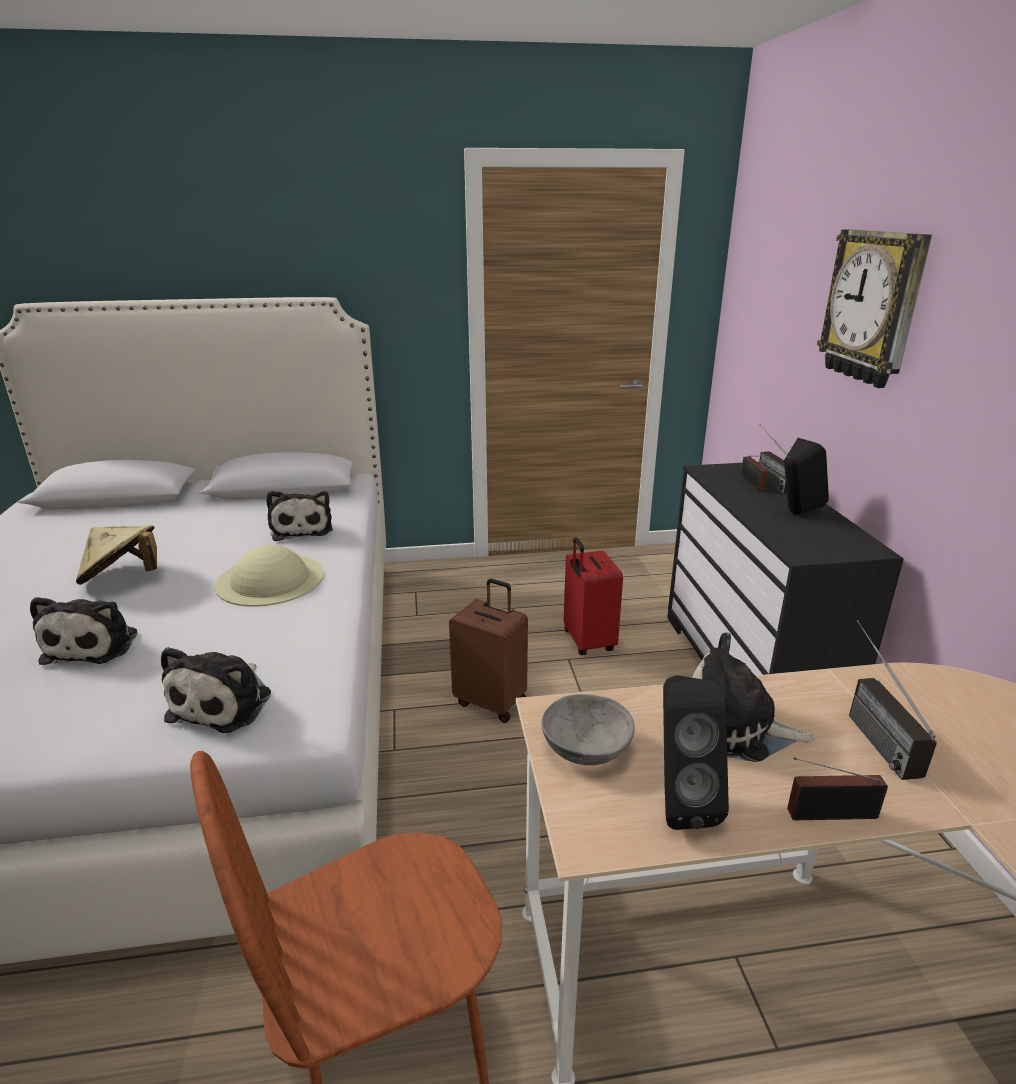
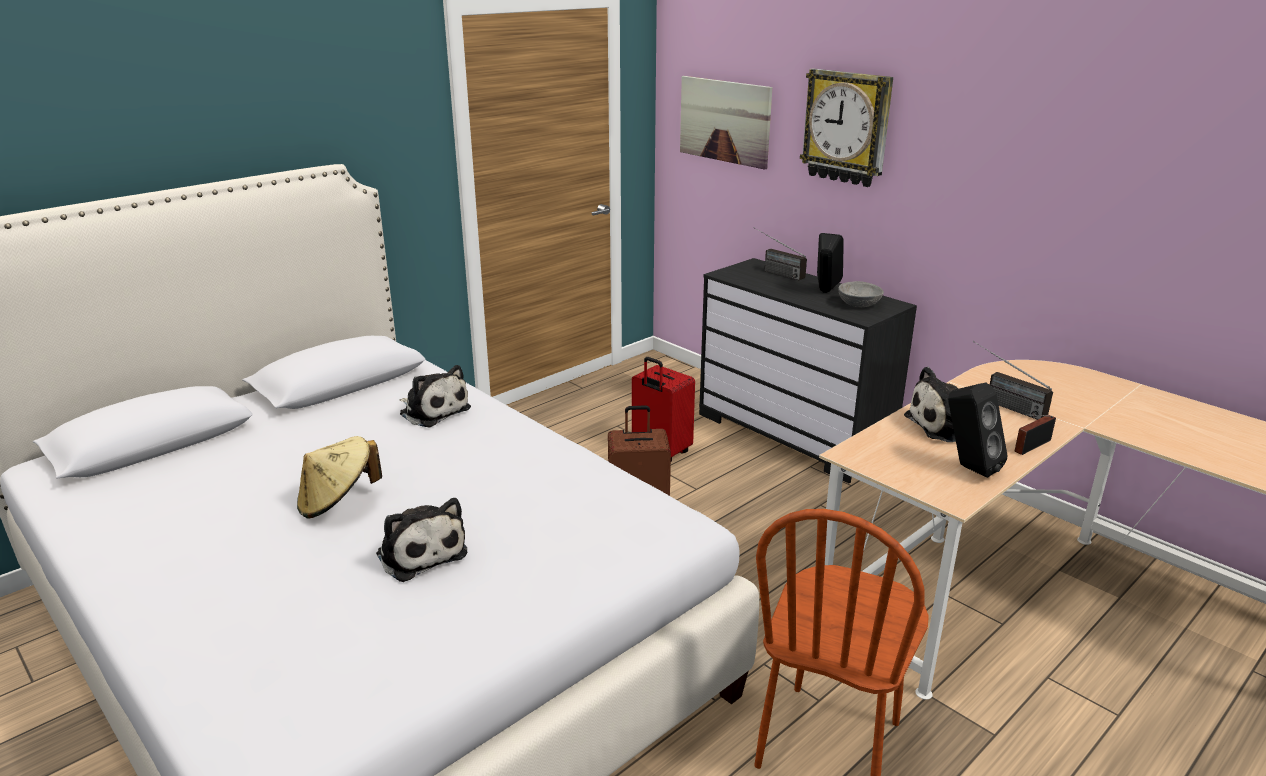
camera: 35 degrees left, 0 degrees up
plush toy [161,647,271,733] -> none
beige hat [215,545,324,607] -> none
grey bowl [542,694,635,765] -> grey bowl moved to [838,281,884,307]
radio [741,456,771,491] -> none
none -> picture [680,76,772,170]

